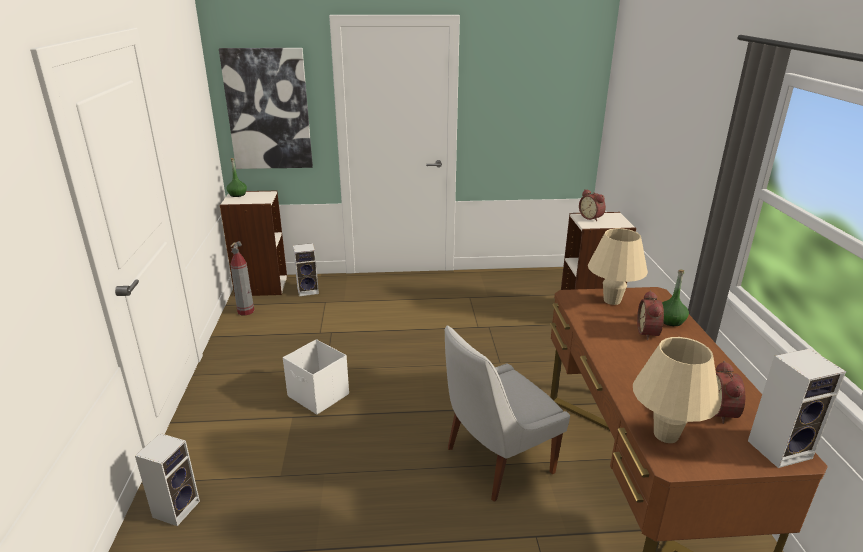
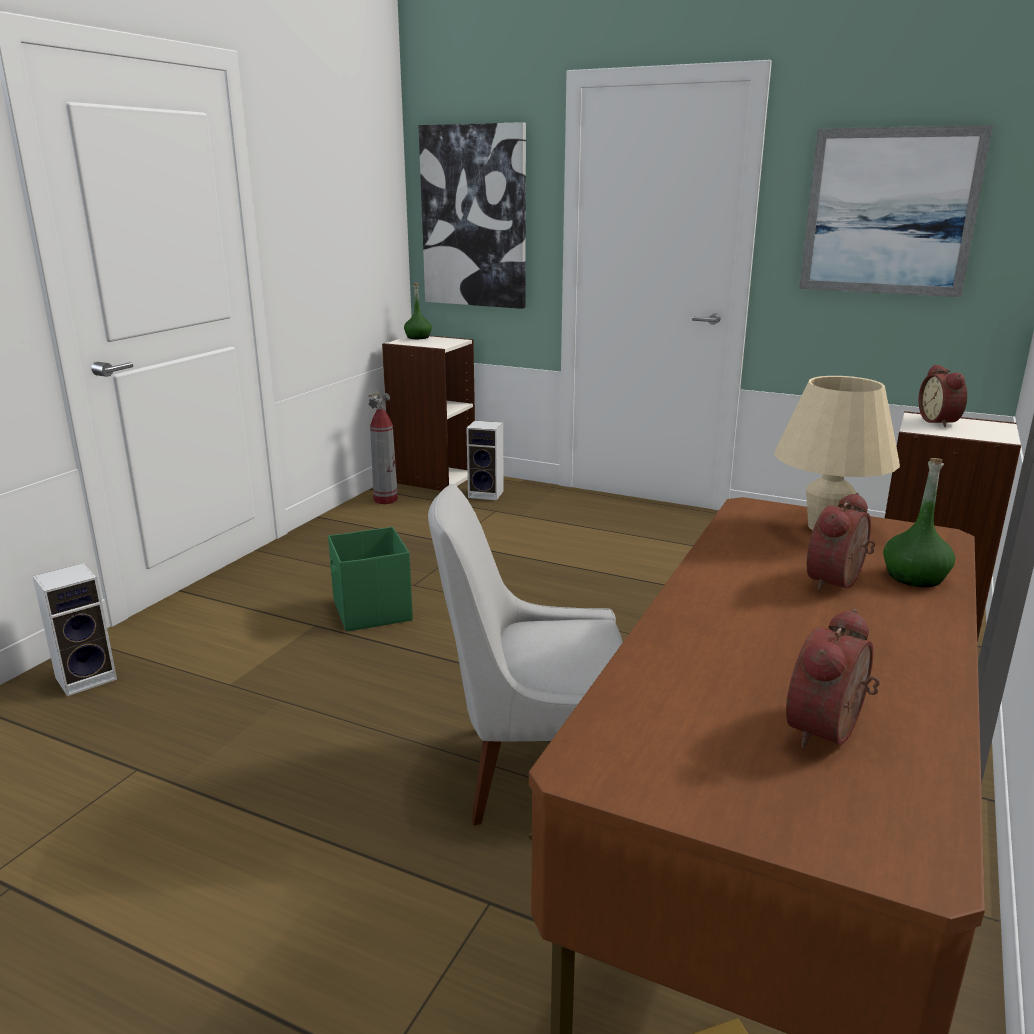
camera: 30 degrees right, 5 degrees down
white storage box [283,339,349,415] -> green storage box [328,527,413,632]
beige table lamp [633,337,721,443] -> none
speaker [748,349,846,468] -> none
none -> picture [799,125,993,297]

